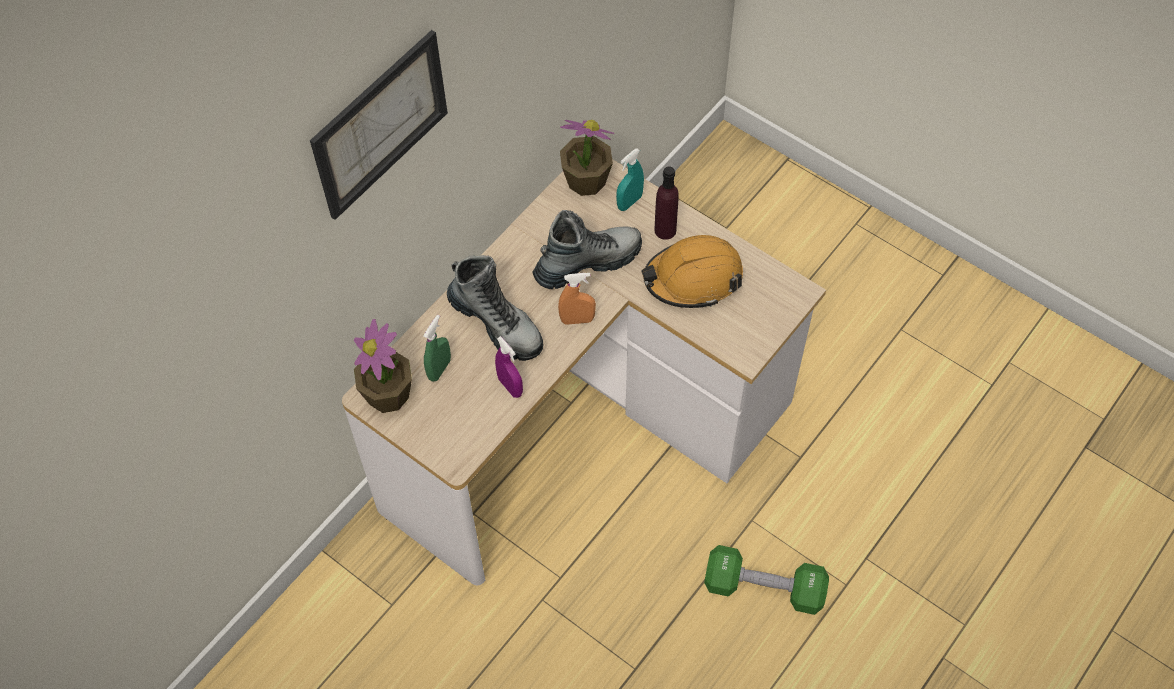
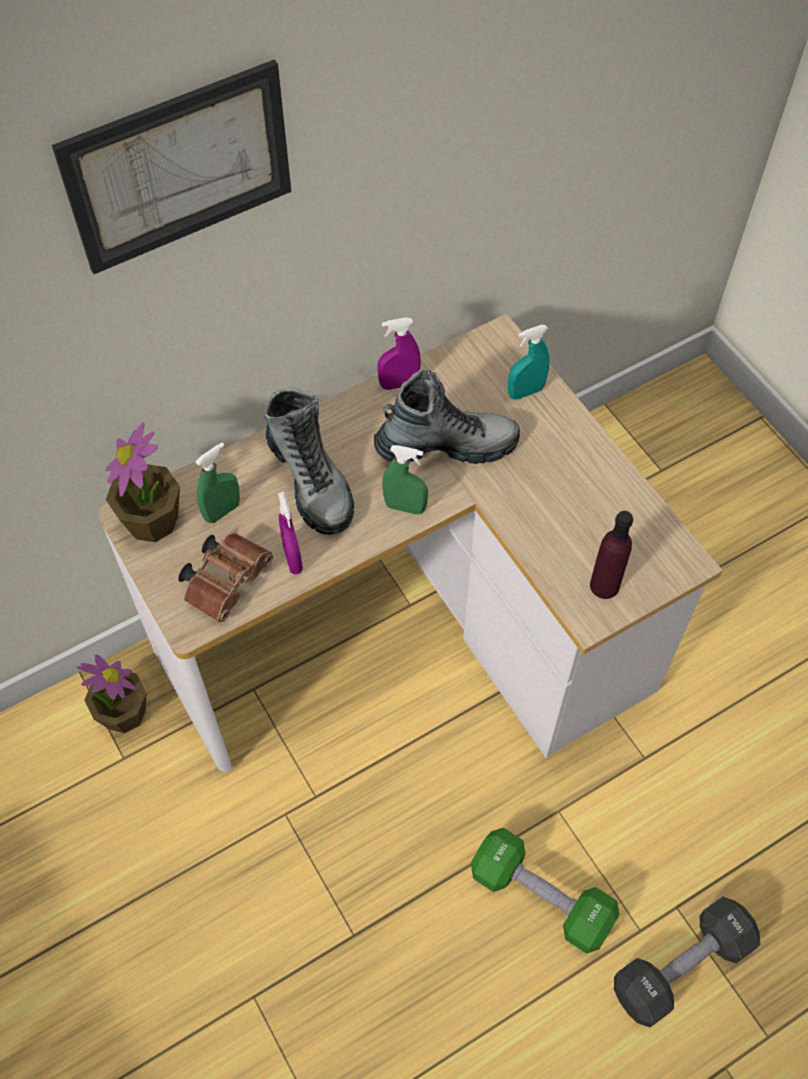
camera: 20 degrees right, 0 degrees up
orange spray bottle [558,273,596,325] -> green spray bottle [382,445,428,515]
potted plant [560,120,614,196] -> potted plant moved to [77,655,146,733]
orange hard hat [642,235,743,308] -> none
purple bottle [655,166,679,240] -> purple bottle moved to [590,511,633,599]
none -> brown binoculars [178,533,273,623]
none -> purple spray bottle [377,318,421,390]
none -> black dumbbell [614,897,760,1027]

